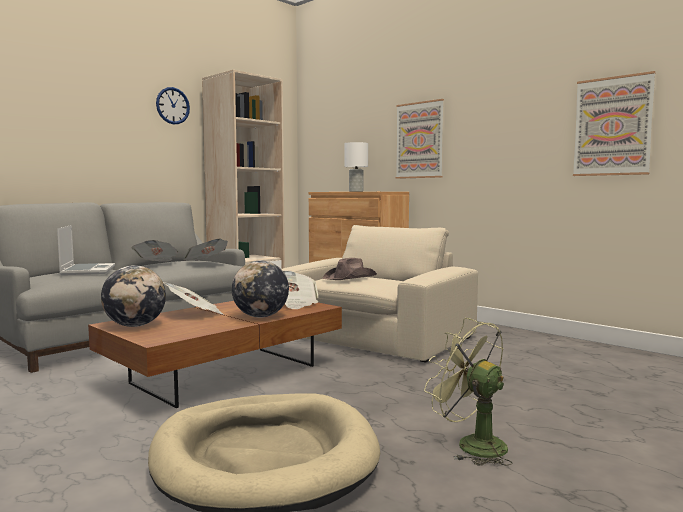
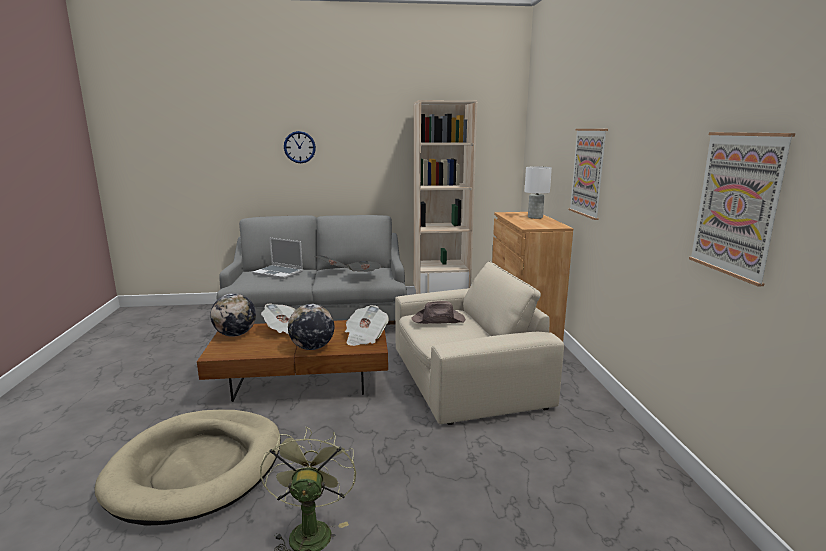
camera: 40 degrees right, 10 degrees up
laptop [57,225,115,275] -> laptop turned 90 degrees clockwise [252,238,303,279]
wall clock [156,87,190,124] -> wall clock moved to [284,131,316,163]

